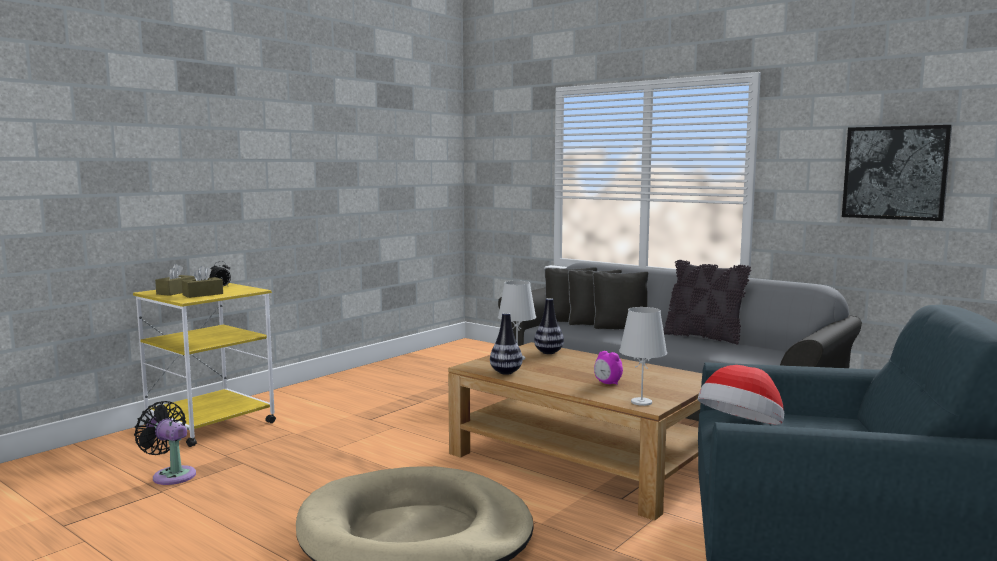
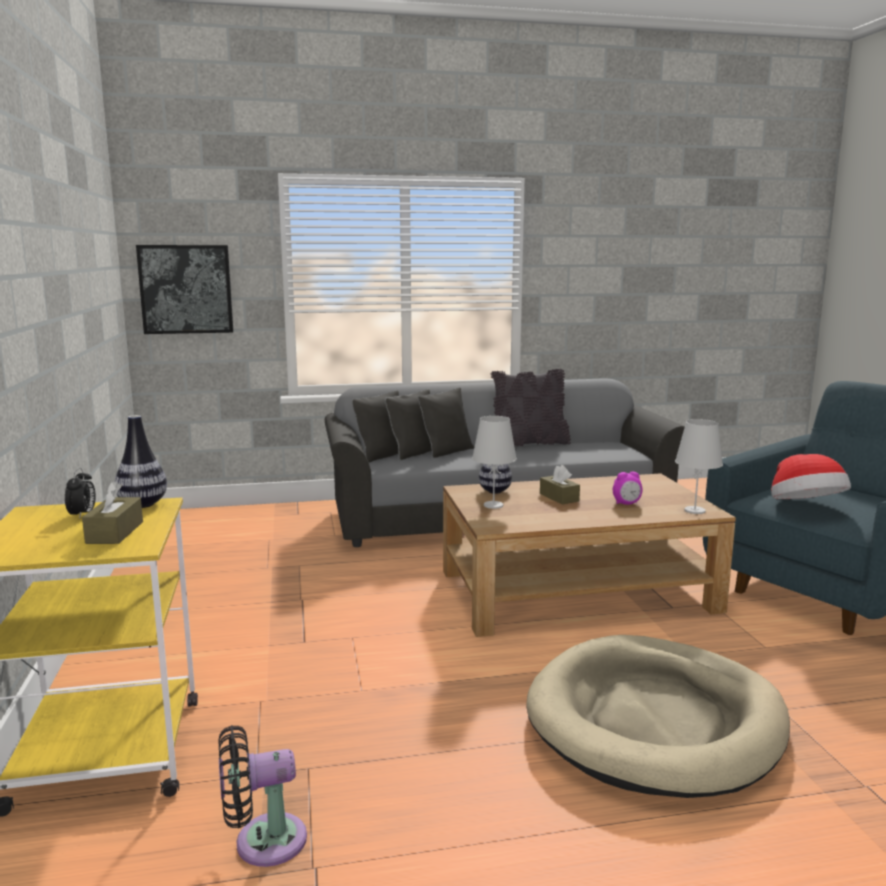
camera: 50 degrees left, 5 degrees up
brown tissue box [155,264,195,296] -> brown tissue box moved to [540,465,580,504]
vase [490,312,523,375] -> vase moved to [115,415,167,508]
picture [842,125,952,221] -> picture moved to [136,245,234,334]

